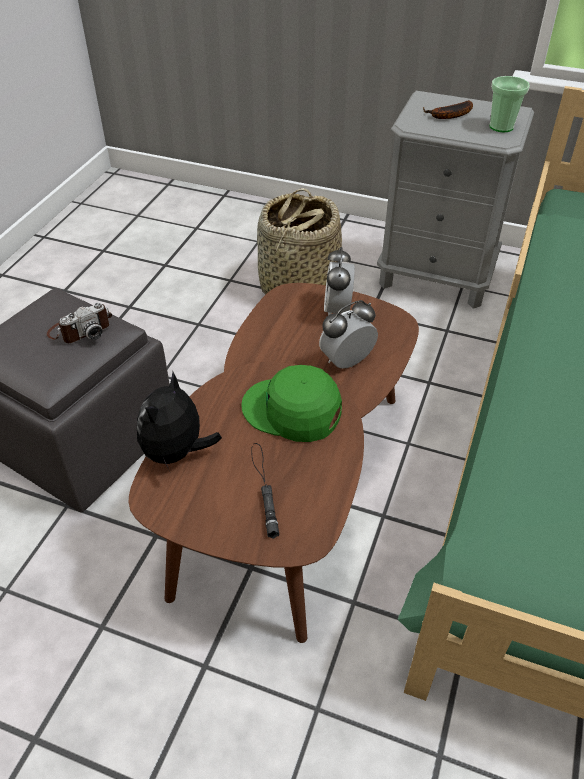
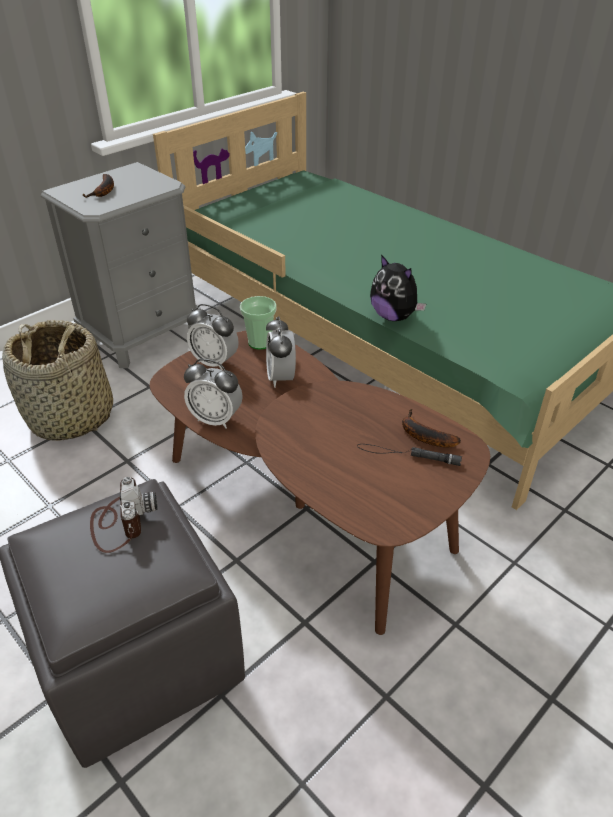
camera: 65 degrees left, 5 degrees down
plush toy [137,372,222,471] -> plush toy moved to [370,255,426,321]
green cap [241,365,342,442] -> none
cup [489,76,530,132] -> cup moved to [240,296,277,350]
none -> alarm clock [184,359,243,428]
none -> banana [402,409,461,448]

